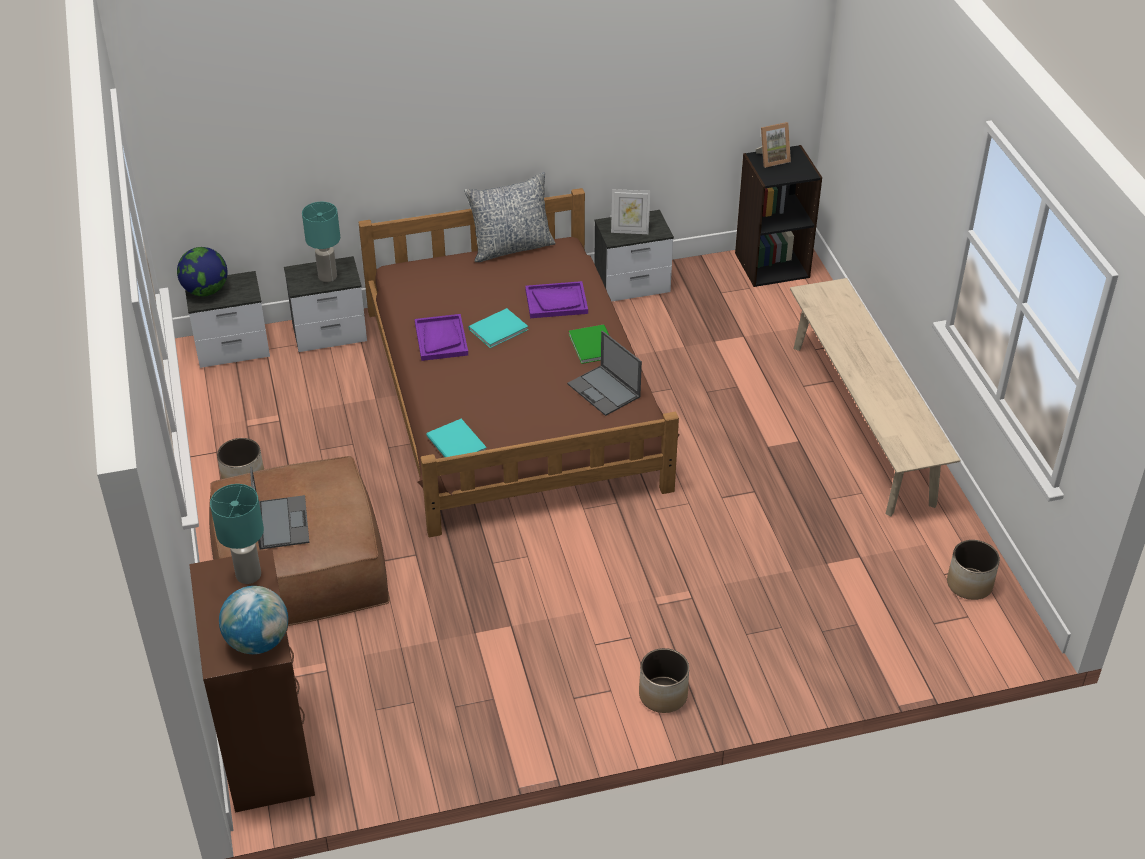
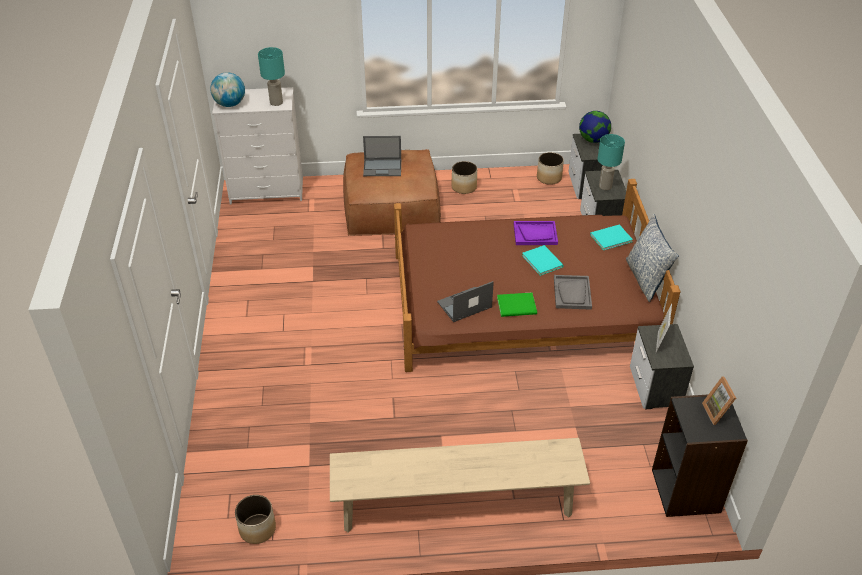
camera: 100 degrees right, 0 degrees up
brown dresser [189,549,315,812] -> white dresser [212,87,303,205]
turquoise book [426,419,487,457] -> turquoise book moved to [590,224,633,250]
purple tray [525,281,588,318] -> grey tray [554,275,592,310]
planter [639,648,689,713] -> planter moved to [537,152,564,185]

